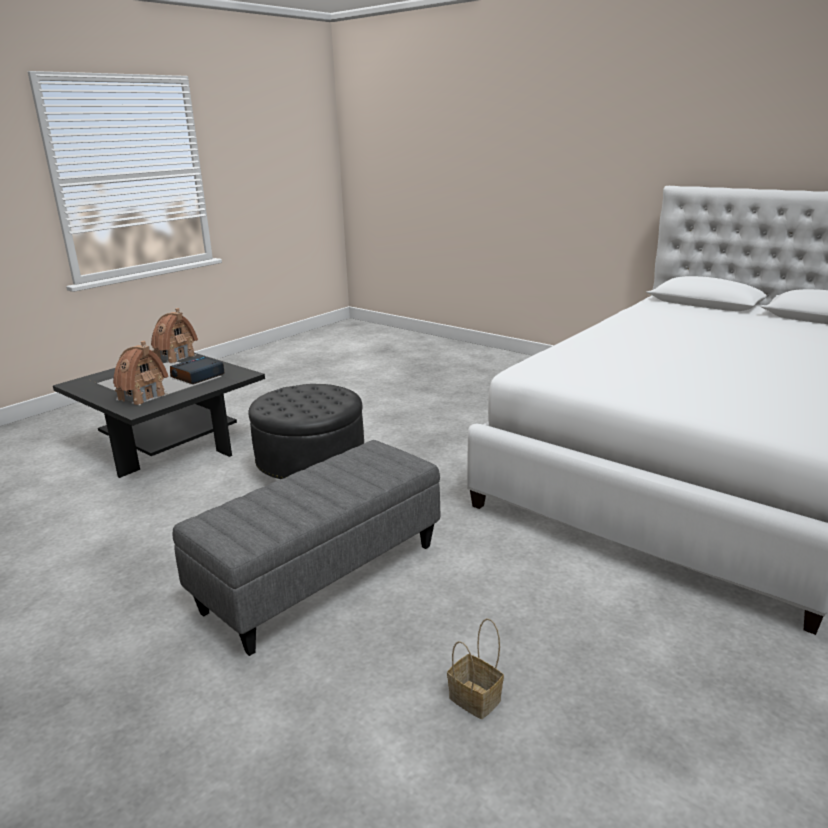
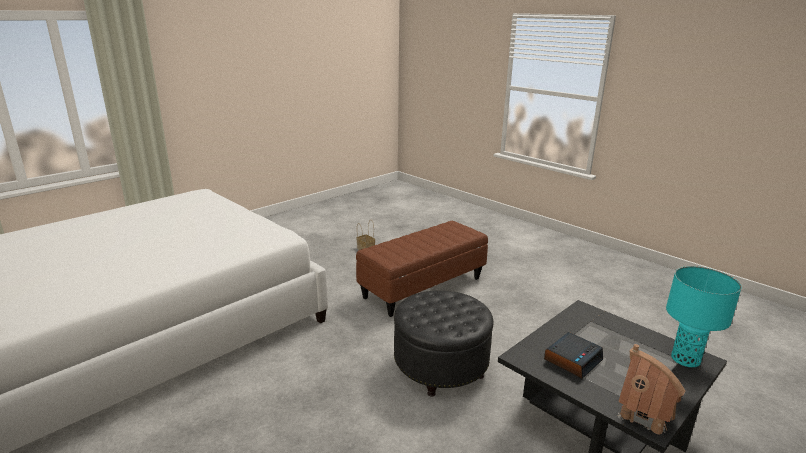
camera: 175 degrees left, 0 degrees up
toy house [113,341,169,405] -> none
grey ottoman [173,440,440,656] -> brown ottoman [356,221,488,317]
none -> turquoise table lamp [666,266,741,367]

